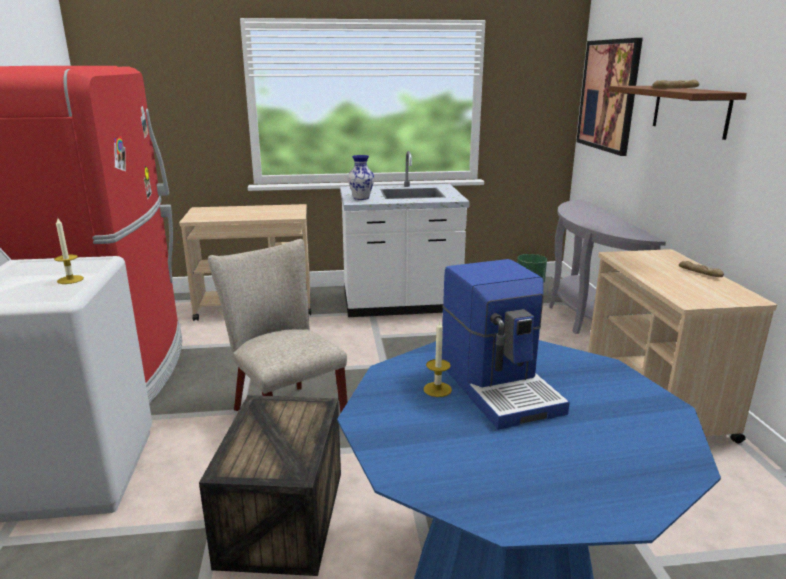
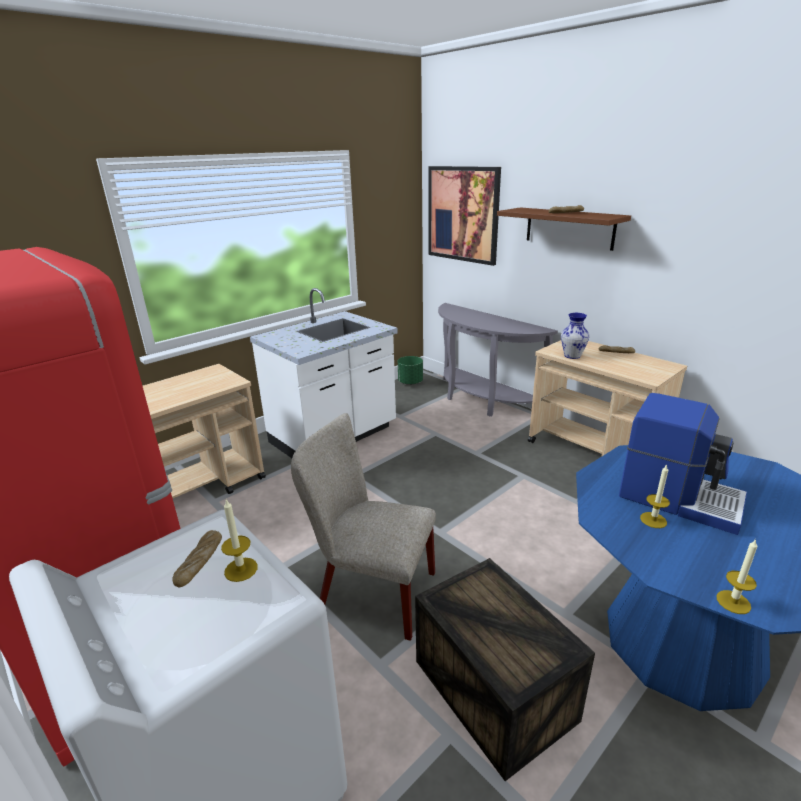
camera: 35 degrees left, 5 degrees up
vase [348,155,374,200] -> vase moved to [561,313,590,359]
none -> bread [173,530,222,587]
none -> candle [716,539,758,614]

